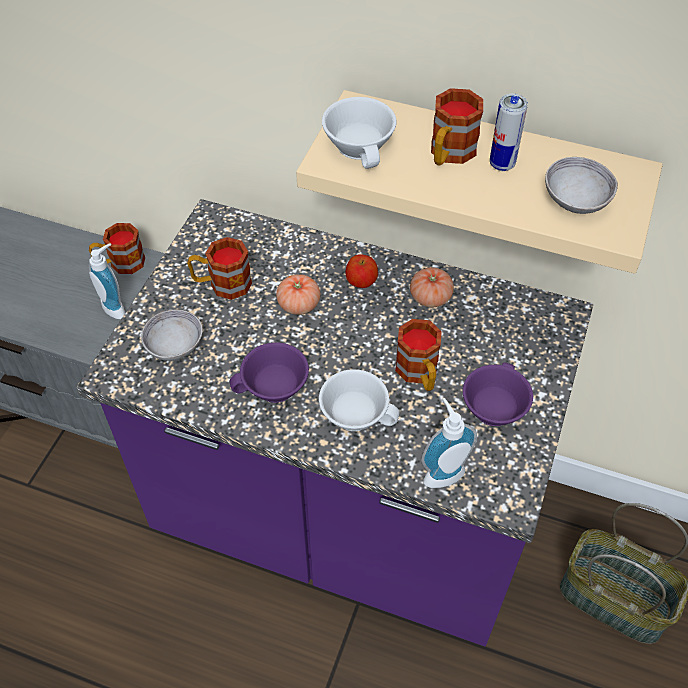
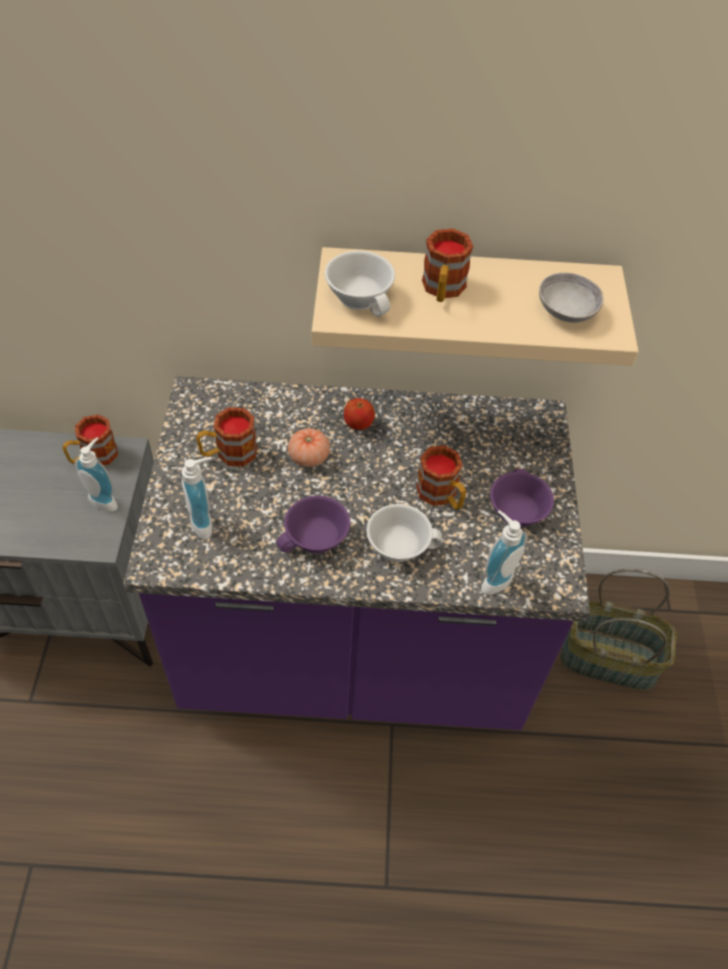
camera: 20 degrees left, 0 degrees up
grey bowl [141,310,203,361] -> soap dispenser [182,457,213,539]
tomato [410,267,454,307] -> none
can [490,94,528,171] -> none

